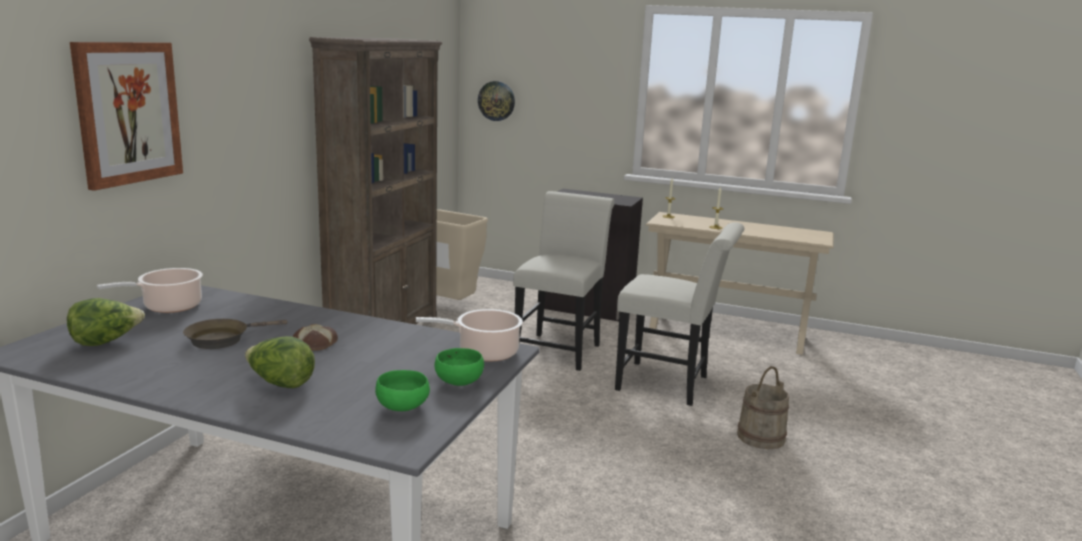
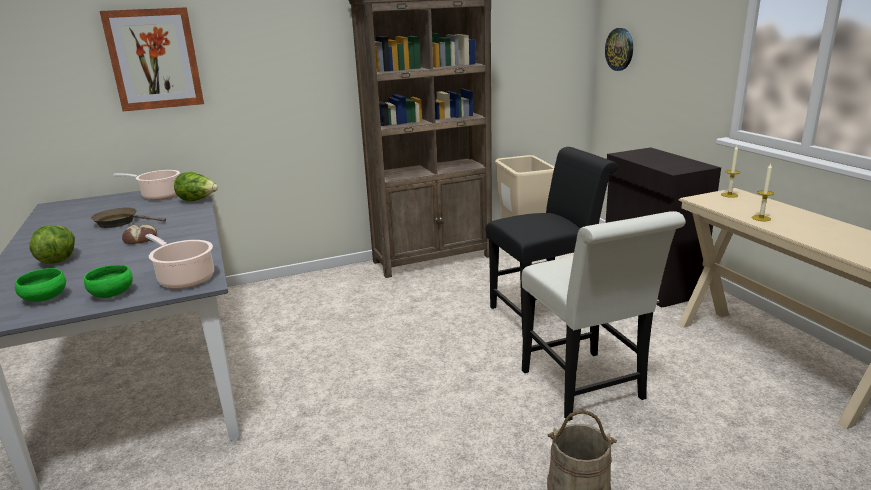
camera: 50 degrees right, 5 degrees up
lettuce [67,298,145,346] -> lettuce moved to [174,172,218,202]
white chair [513,191,615,371] -> black chair [486,147,618,337]

